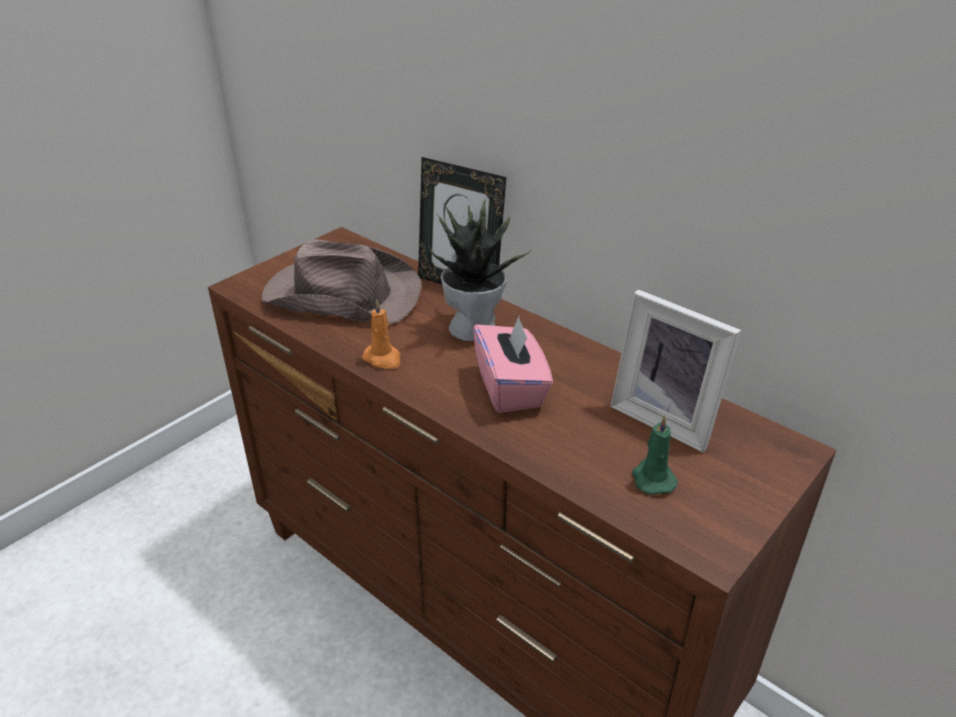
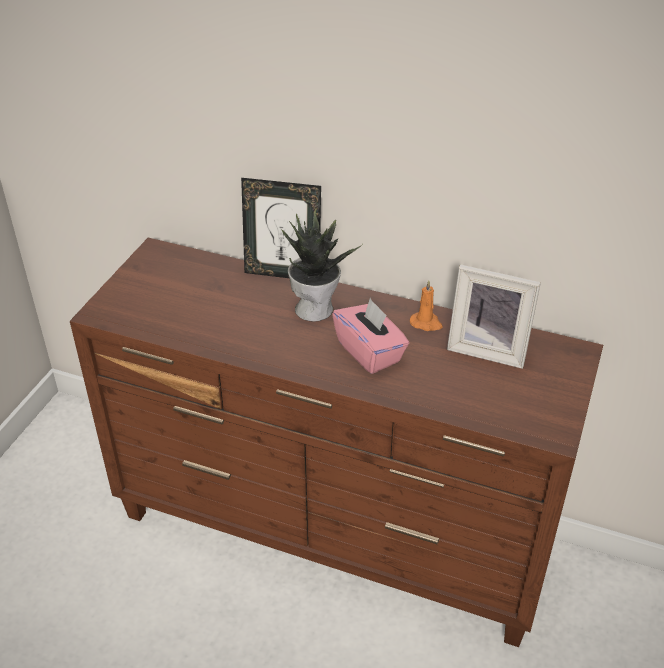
camera: 20 degrees left, 5 degrees up
brown hat [262,239,422,324] -> none
orange candle [362,299,401,369] -> orange candle moved to [410,280,443,331]
green candle [632,415,678,495] -> none

